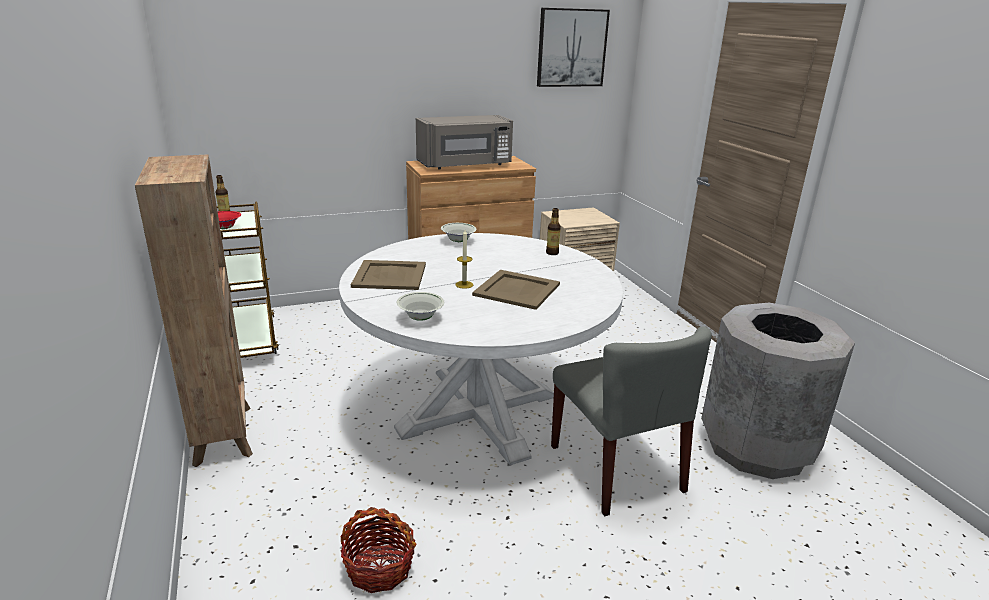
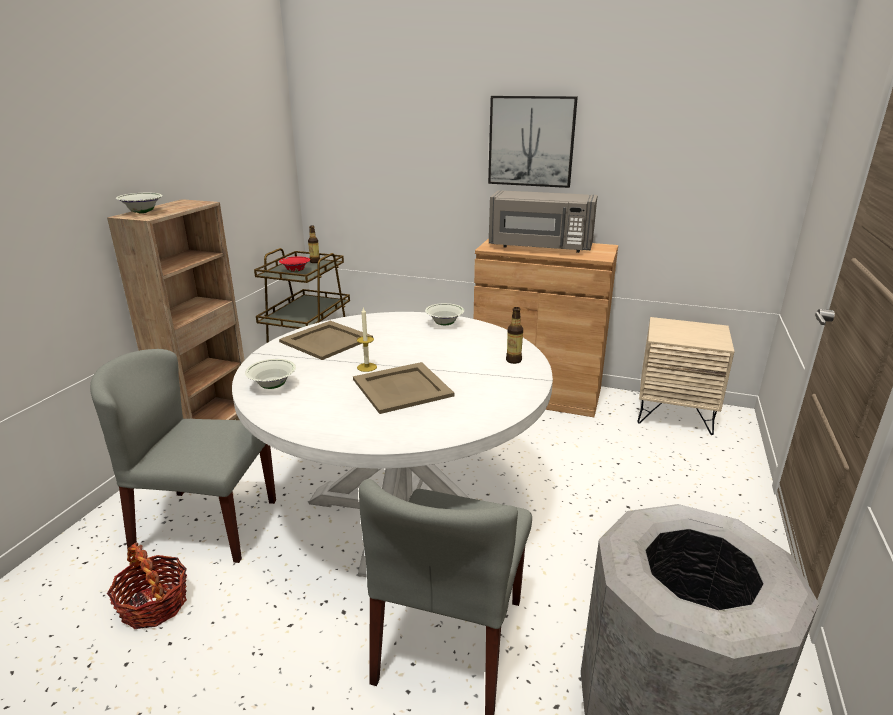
camera: 40 degrees right, 0 degrees up
picture [537,8,610,87] -> picture moved to [488,96,578,188]
none -> grey chair [90,349,276,563]
none -> white bowl [116,193,162,214]

